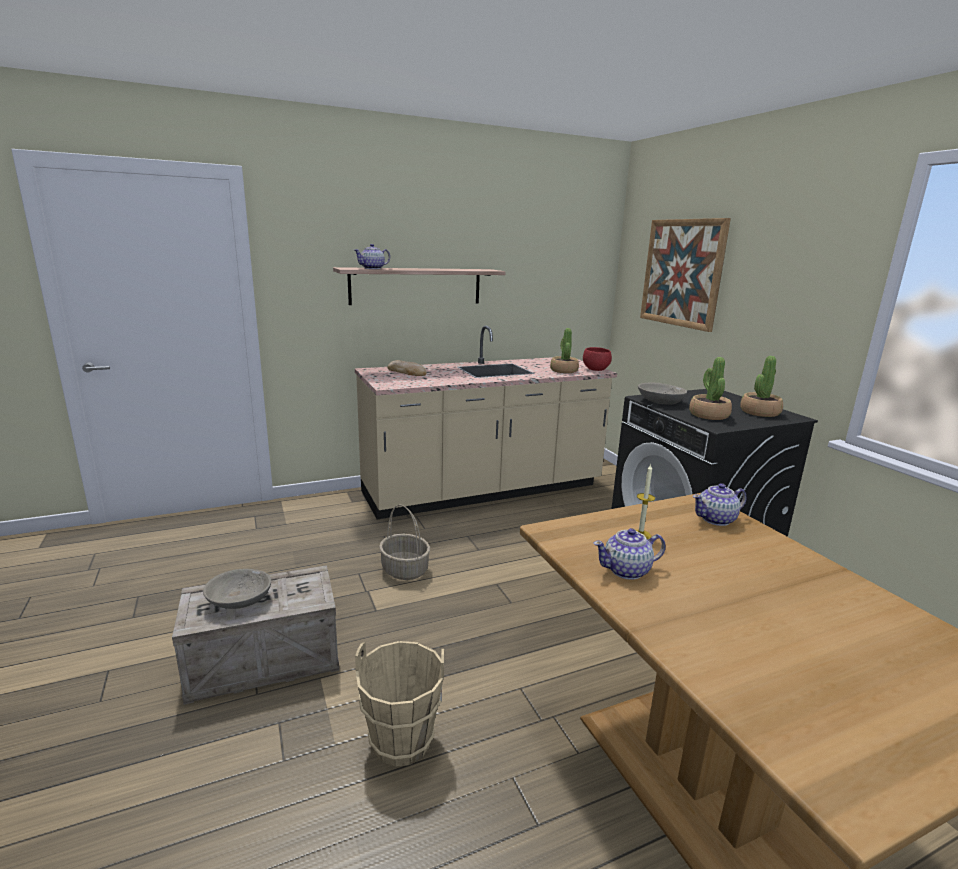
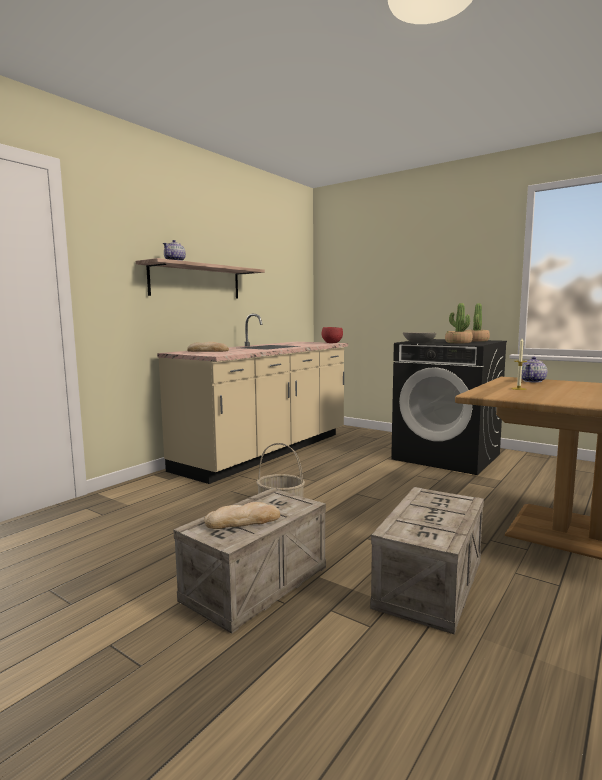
camera: 30 degrees left, 10 degrees down
grey bowl [203,569,271,609] -> bread [204,502,280,529]
beige bucket [355,641,444,767] -> crate [370,487,484,634]
potted plant [550,328,579,373] -> none
teapot [593,528,665,580] -> none
picture [640,218,731,332] -> none

